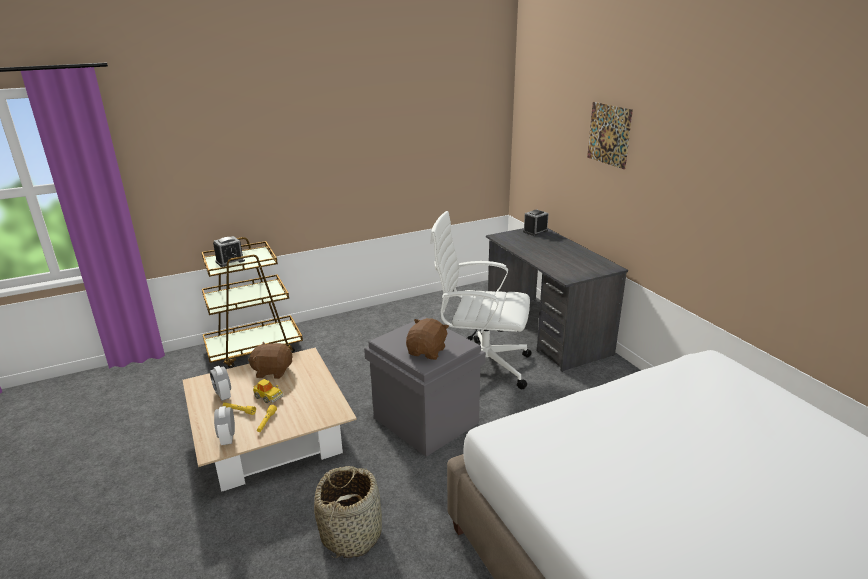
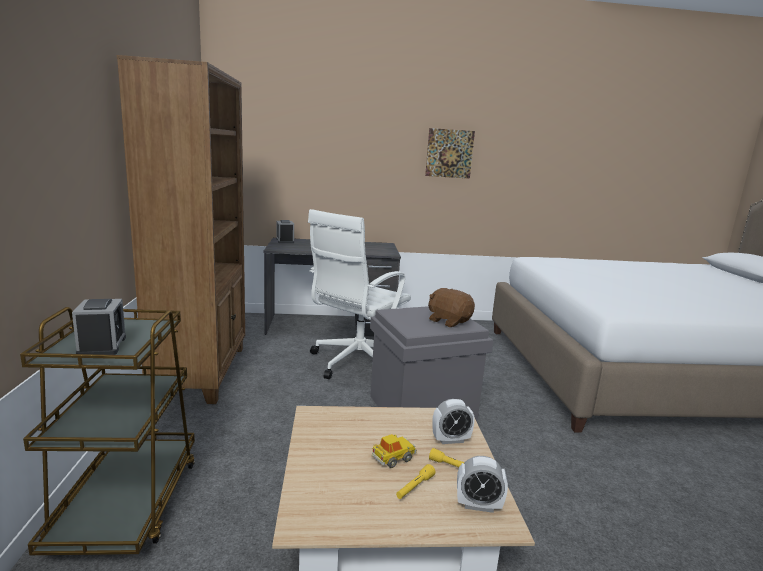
camera: 70 degrees left, 10 degrees down
alarm clock [210,366,231,401] -> alarm clock moved to [432,399,475,444]
brown plush toy [248,341,292,379] -> none
basket [314,466,382,558] -> none
picture [587,102,633,169] -> picture moved to [425,128,475,179]
none -> brown bookcase [117,55,245,404]

